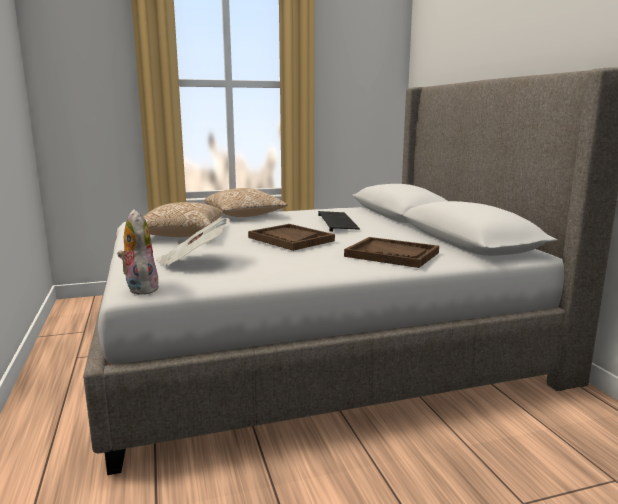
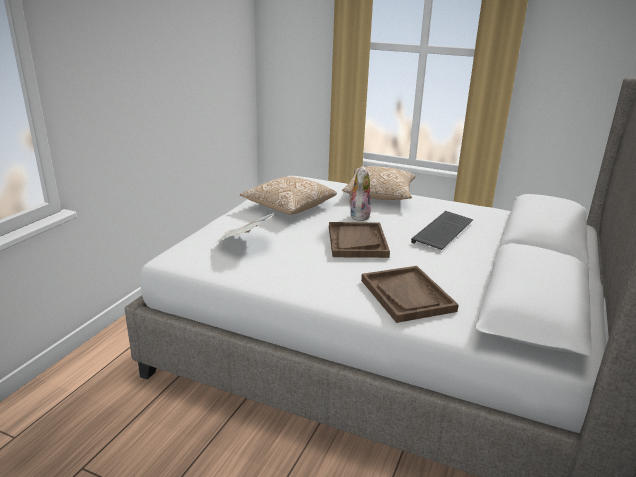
camera: 40 degrees right, 10 degrees up
plush toy [118,209,159,295] -> plush toy moved to [348,166,371,221]

